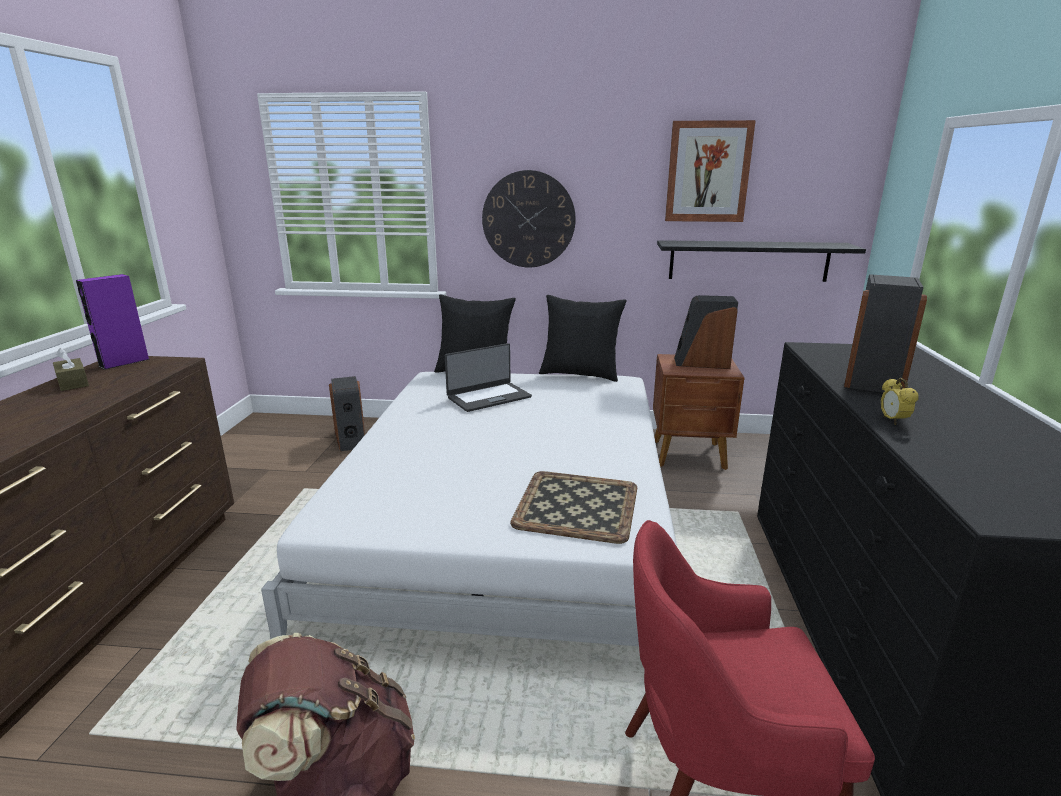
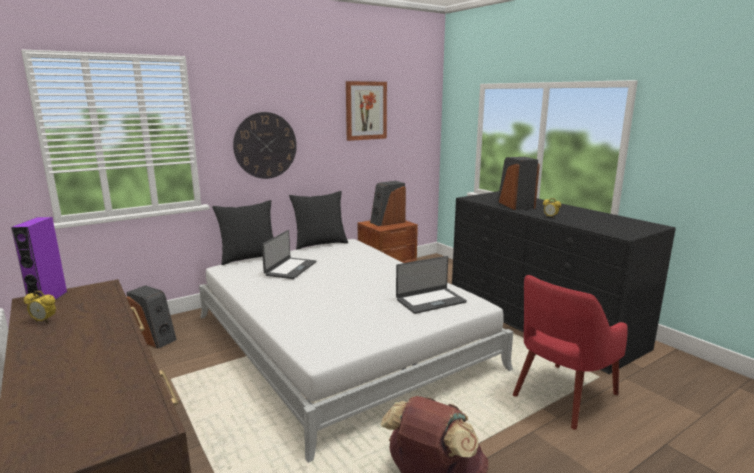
camera: 40 degrees left, 5 degrees down
brown tissue box [53,348,89,391] -> alarm clock [24,291,56,323]
tray [510,471,637,544] -> laptop [396,256,467,314]
black shelf [657,240,866,282] -> none

